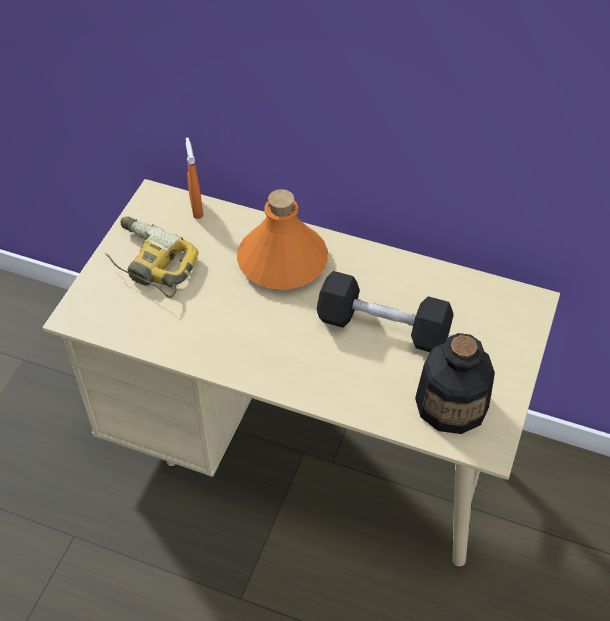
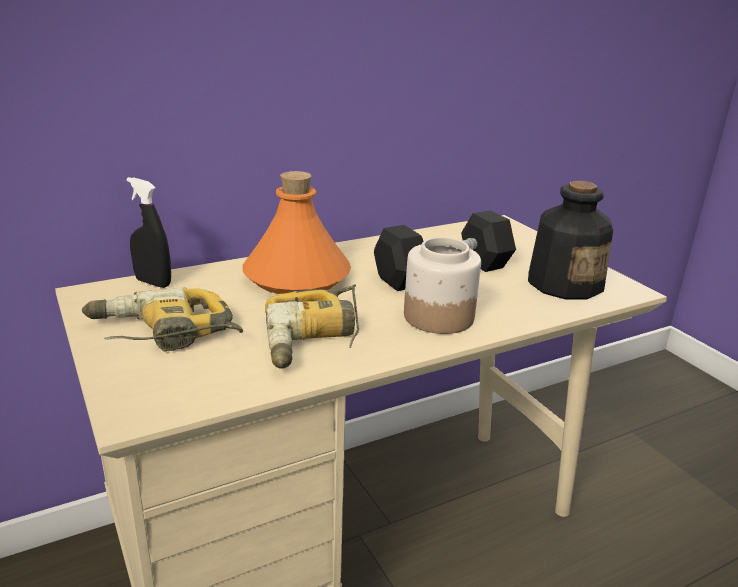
camera: 50 degrees left, 25 degrees down
orange spray bottle [186,137,203,219] -> black spray bottle [127,177,171,288]
none -> power drill [265,284,359,368]
none -> jar [404,237,481,334]

